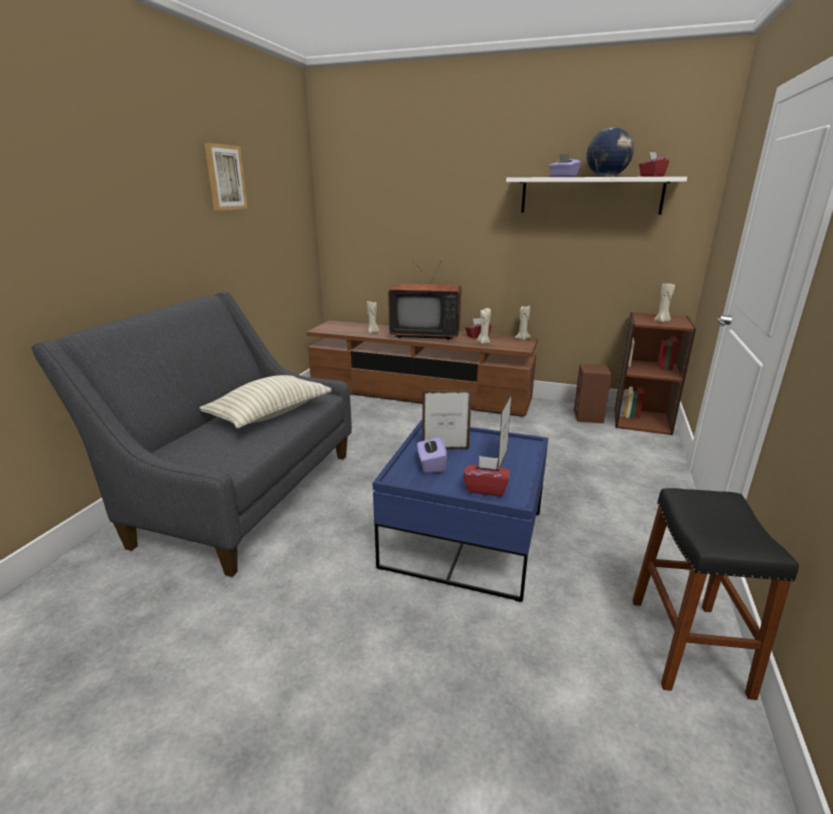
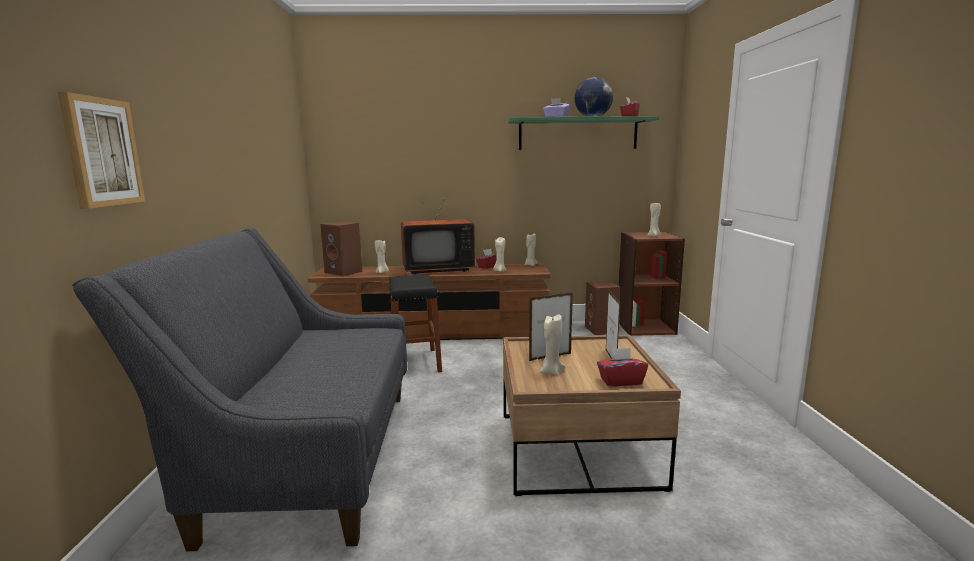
camera: 20 degrees left, 10 degrees down
pillow [199,375,332,428] -> none
picture [204,143,248,210] -> picture moved to [58,92,145,209]
blue coffee table [373,420,548,602] -> brown coffee table [503,335,681,496]
purple tissue box [417,434,447,473] -> beige candle [539,314,566,375]
white shelf [506,177,687,215] -> green shelf [508,116,659,150]
black stool [632,488,799,700] -> black stool moved to [389,275,442,372]
none -> brown speaker [320,221,362,276]

